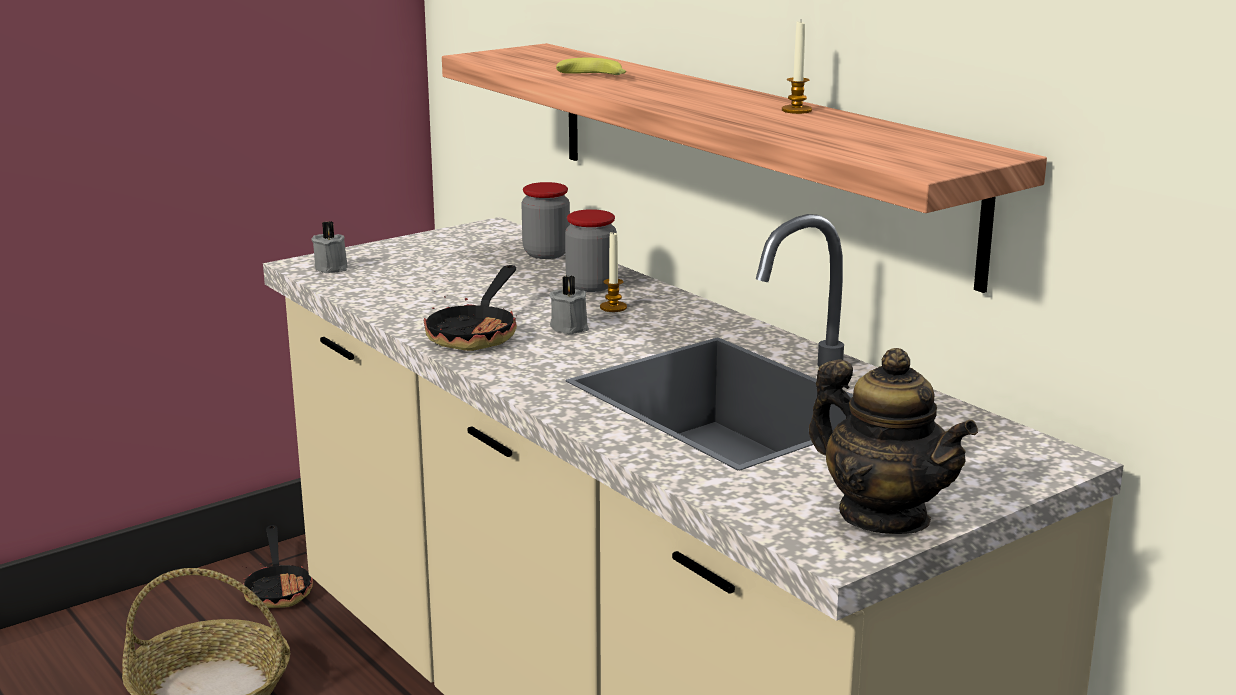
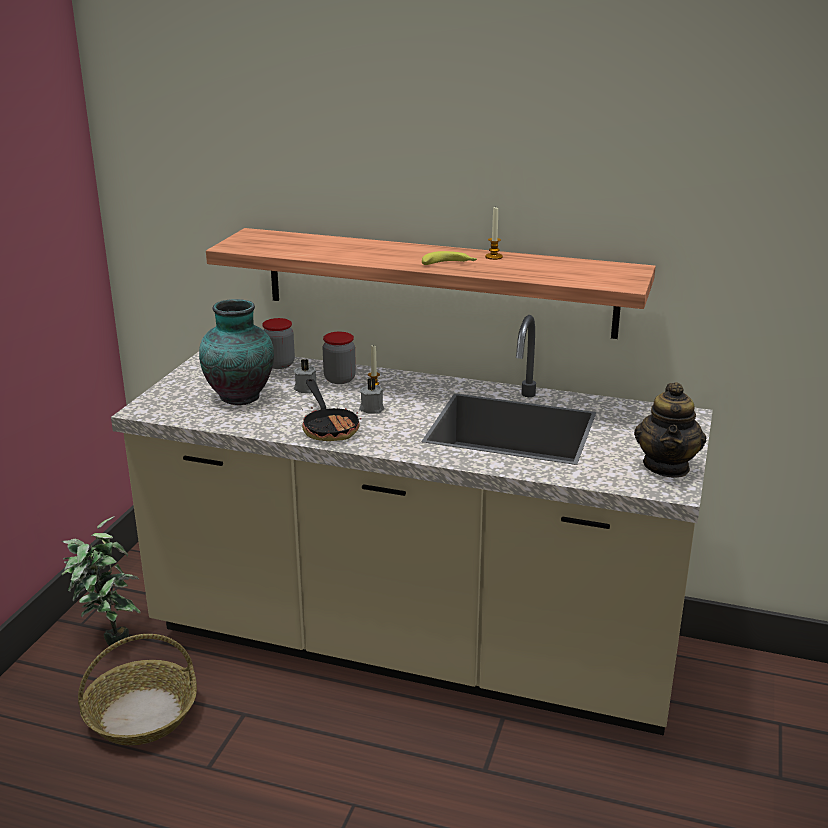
camera: 35 degrees left, 5 degrees up
frying pan [242,525,313,608] -> potted plant [62,516,141,646]
grey candle [311,221,348,273] -> grey candle moved to [294,359,317,393]
banana [556,58,626,75] -> banana moved to [422,251,477,265]
teapot [809,348,978,534] -> teapot turned 90 degrees clockwise [634,382,707,478]
none -> vase [199,299,274,405]

